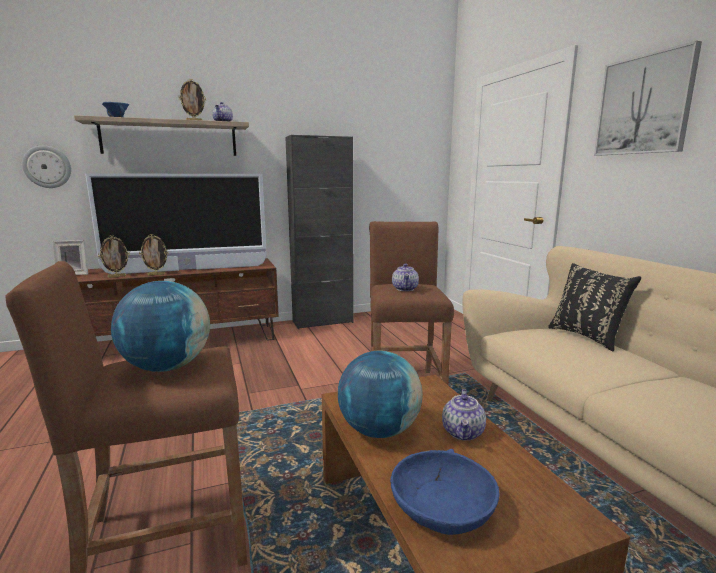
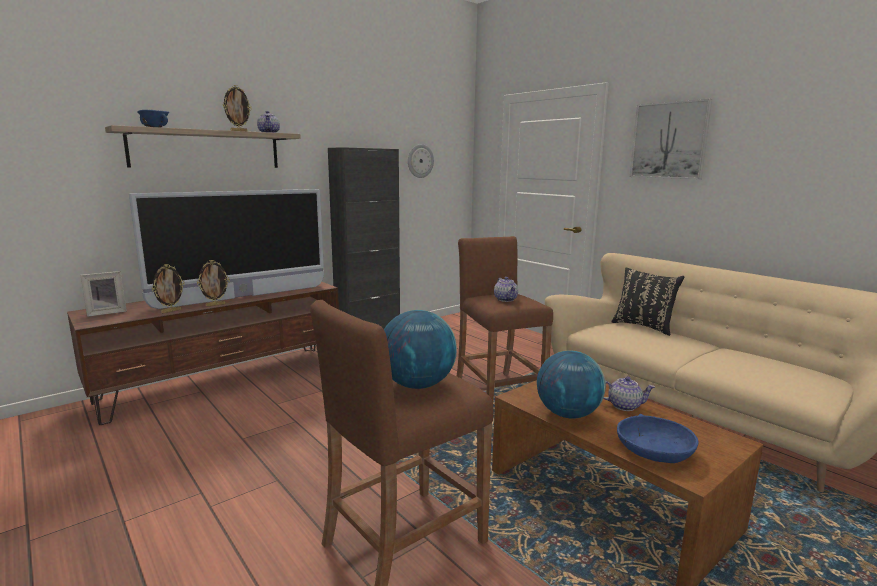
camera: 20 degrees left, 0 degrees up
wall clock [22,145,71,188] -> wall clock moved to [408,144,434,178]
teapot [442,389,486,441] -> teapot turned 75 degrees counterclockwise [603,377,655,411]

